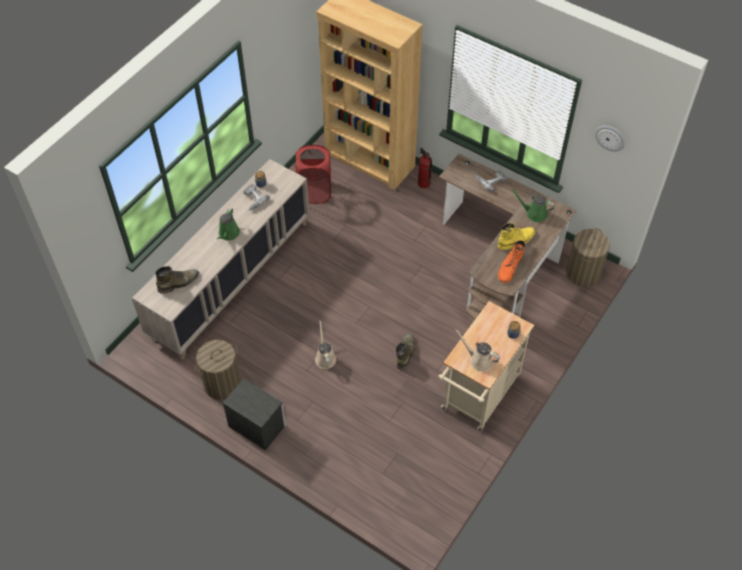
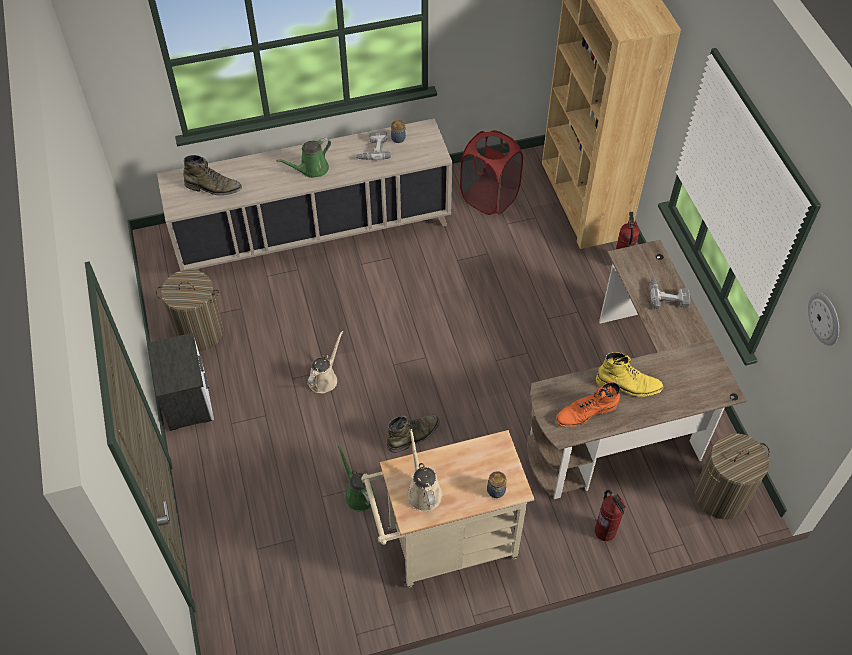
camera: 40 degrees right, 0 degrees up
green watering can [511,189,555,222] -> green watering can moved to [337,444,376,511]
none -> fire extinguisher [595,490,626,541]

